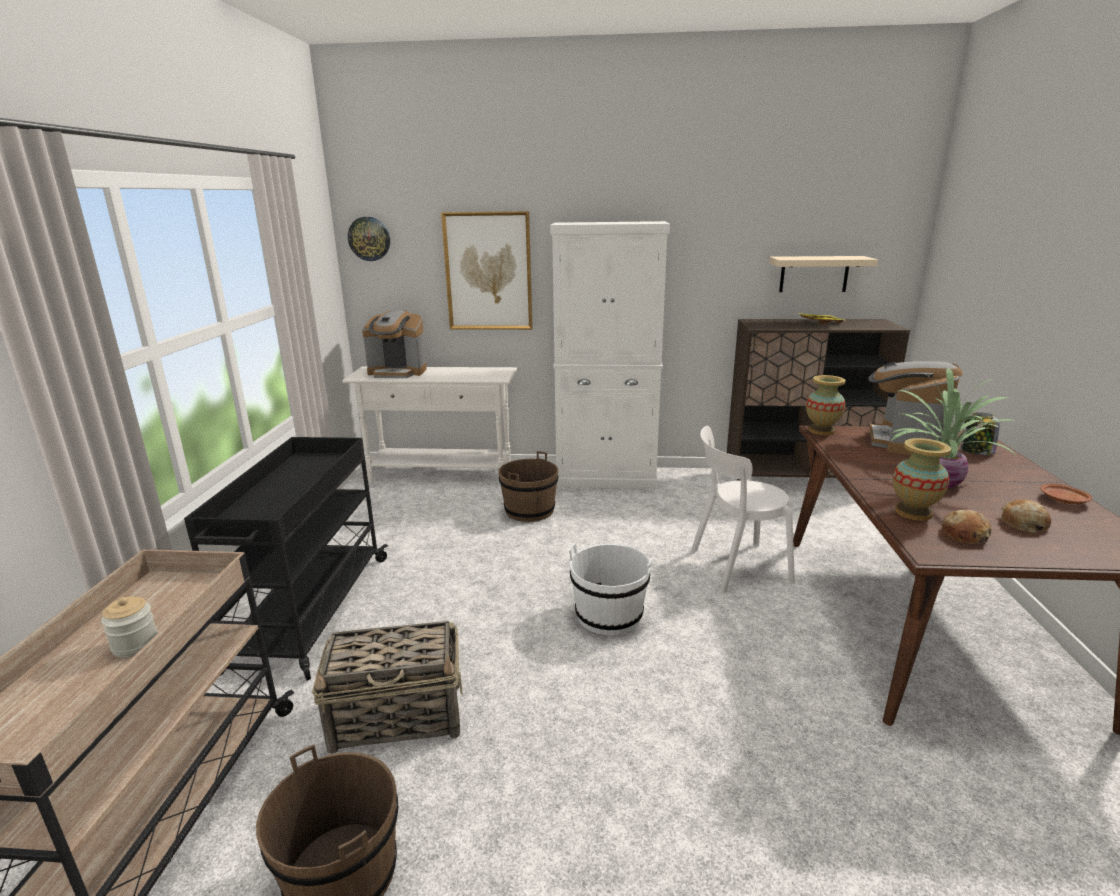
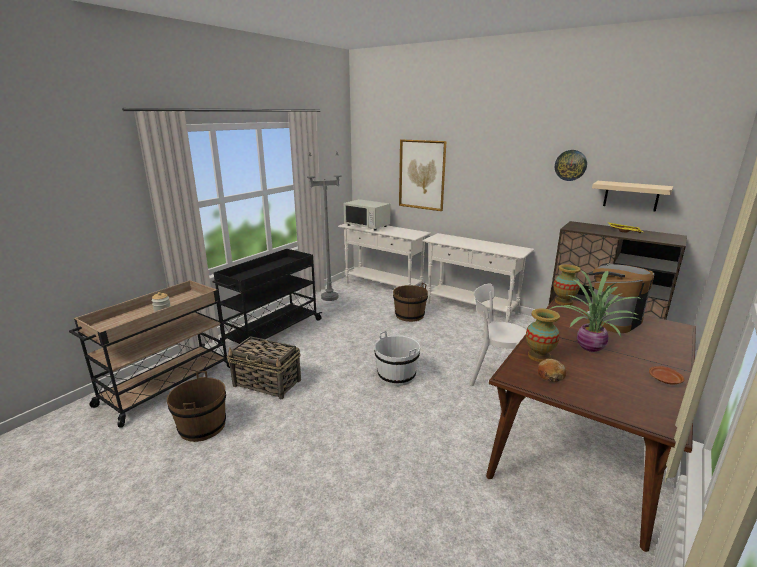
camera: 30 degrees right, 0 degrees up
wall clock [348,217,390,261] -> wall clock moved to [555,150,587,181]
coffee machine [362,309,427,378] -> white microwave [344,199,390,230]
white cabinet [550,221,670,489] -> white console table [423,233,534,323]
jar [961,412,1000,455] -> none
bread [1001,499,1051,533] -> none
none -> grey floor lamp [307,152,342,301]

